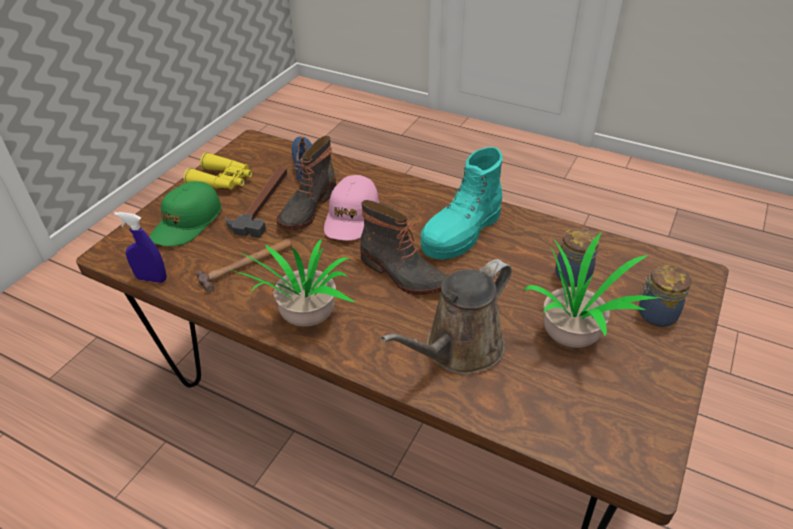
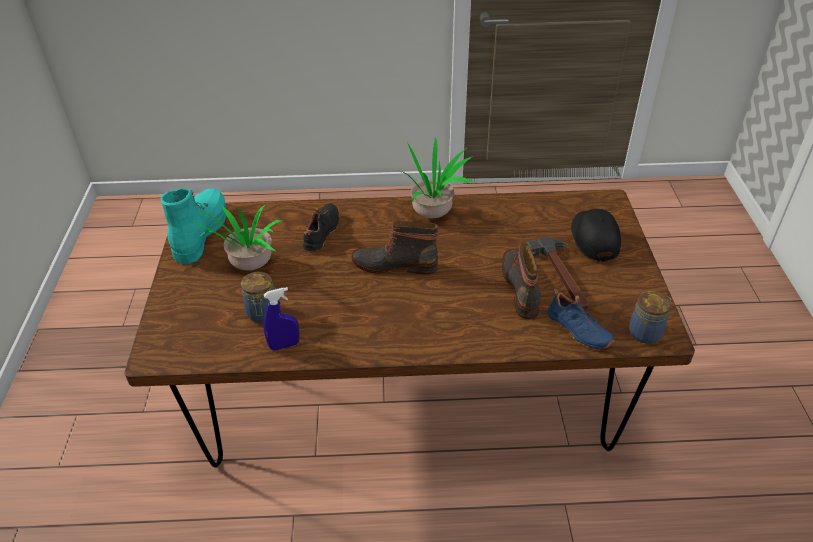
camera: 150 degrees right, 0 degrees up
blue spray bottle [114,212,167,283] -> blue spray bottle moved to [263,287,300,351]
green cap [149,181,221,246] -> black cap [571,209,621,262]
yellow binoculars [184,152,252,189] -> none
hammer [196,239,292,292] -> none
pink cap [324,175,379,241] -> none
brown watering can [381,259,512,375] -> black shoe [303,203,339,252]
turquoise boot [421,147,502,260] -> turquoise boot moved to [160,188,226,264]
jar [638,265,691,327] -> jar moved to [629,291,671,344]

